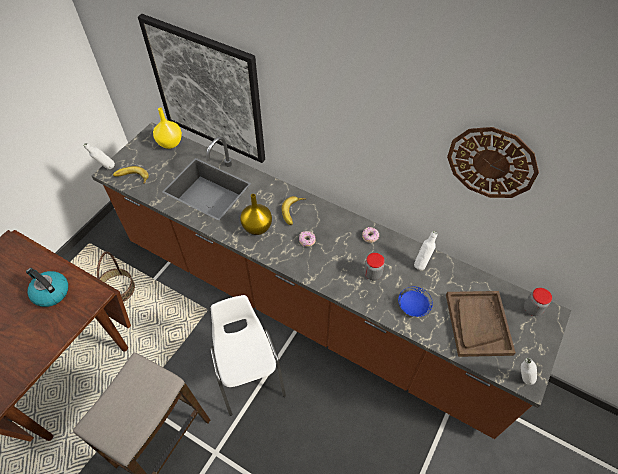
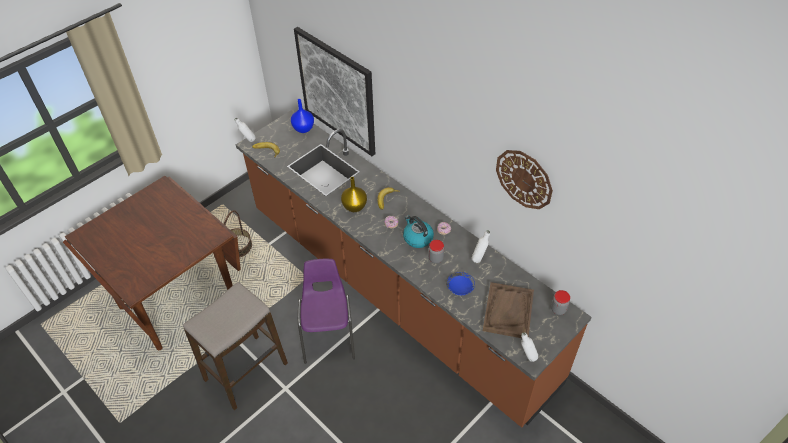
camera: 15 degrees right, 5 degrees down
kettle [26,268,68,307] -> kettle moved to [403,215,434,248]
yellow vase [153,108,182,149] -> blue vase [291,99,314,133]
white chair [210,295,286,416] -> purple chair [298,259,355,364]

